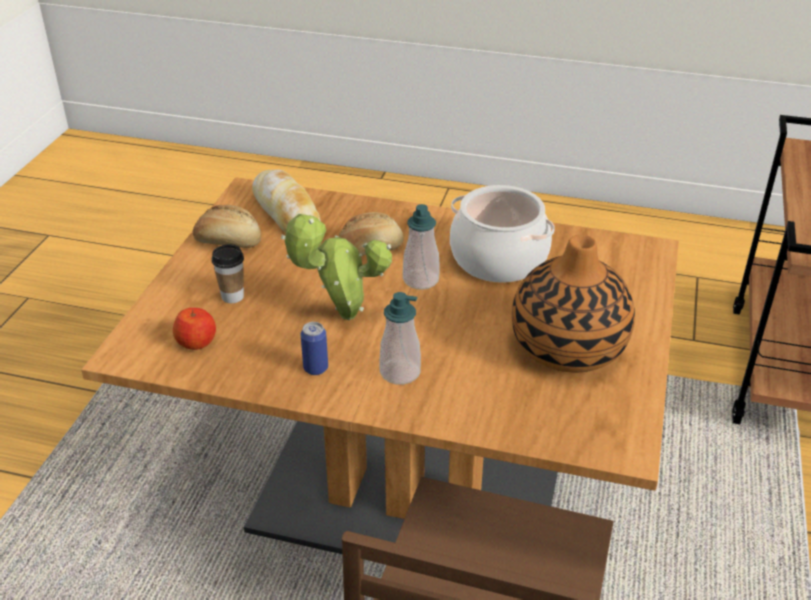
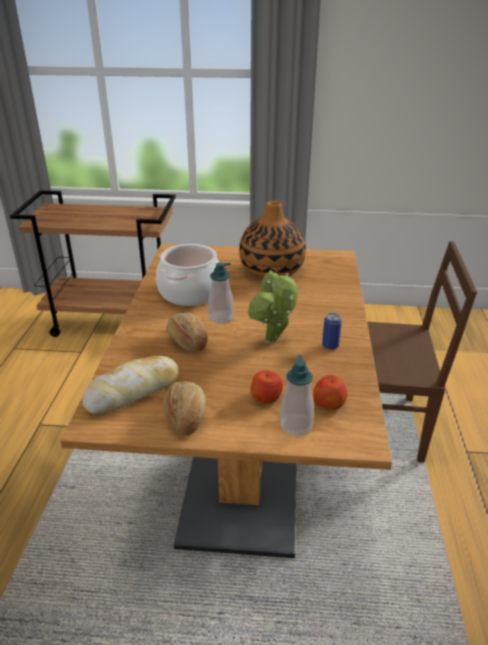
camera: 100 degrees left, 5 degrees down
cup [212,244,244,303] -> apple [250,370,283,404]
soap dispenser [379,292,421,385] -> soap dispenser moved to [280,355,314,436]

